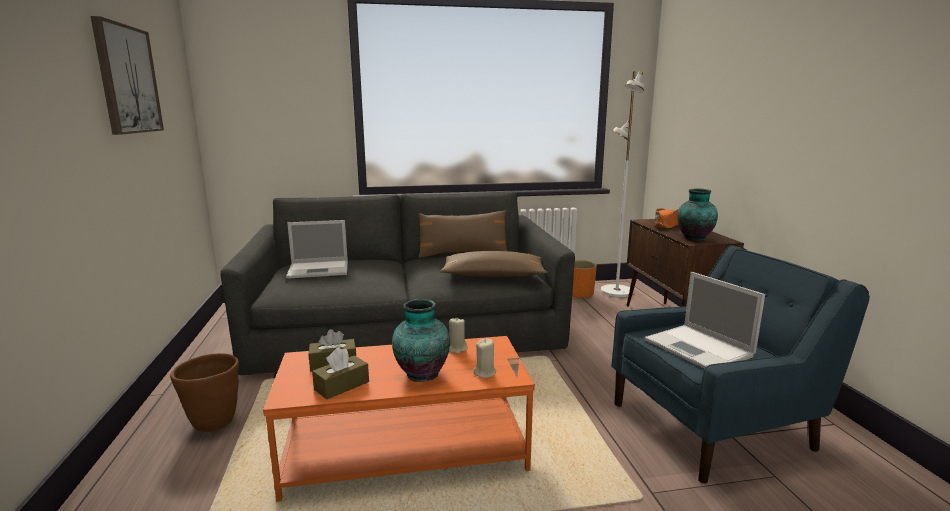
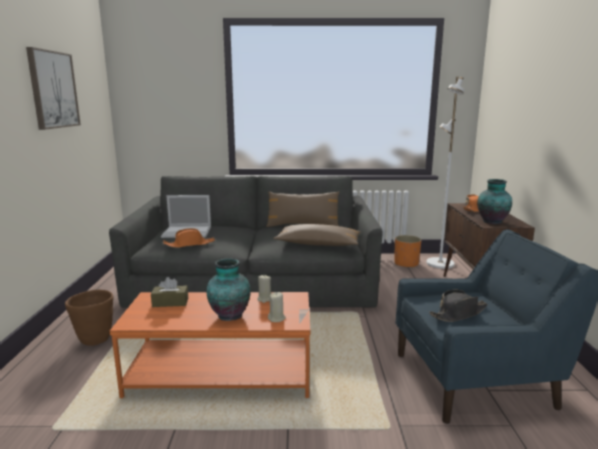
camera: 10 degrees right, 0 degrees up
brown tissue box [312,347,369,399] -> none
laptop [645,272,765,369] -> black hat [429,290,488,322]
none -> orange hat [162,228,215,248]

